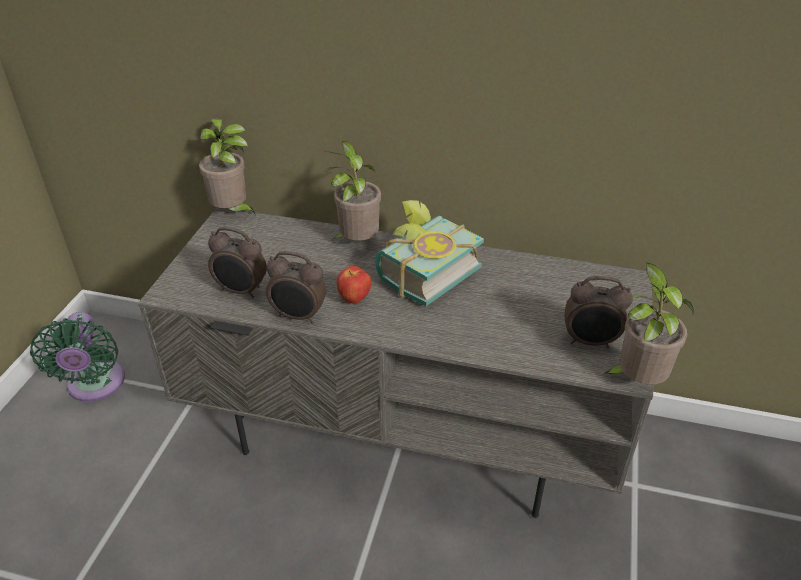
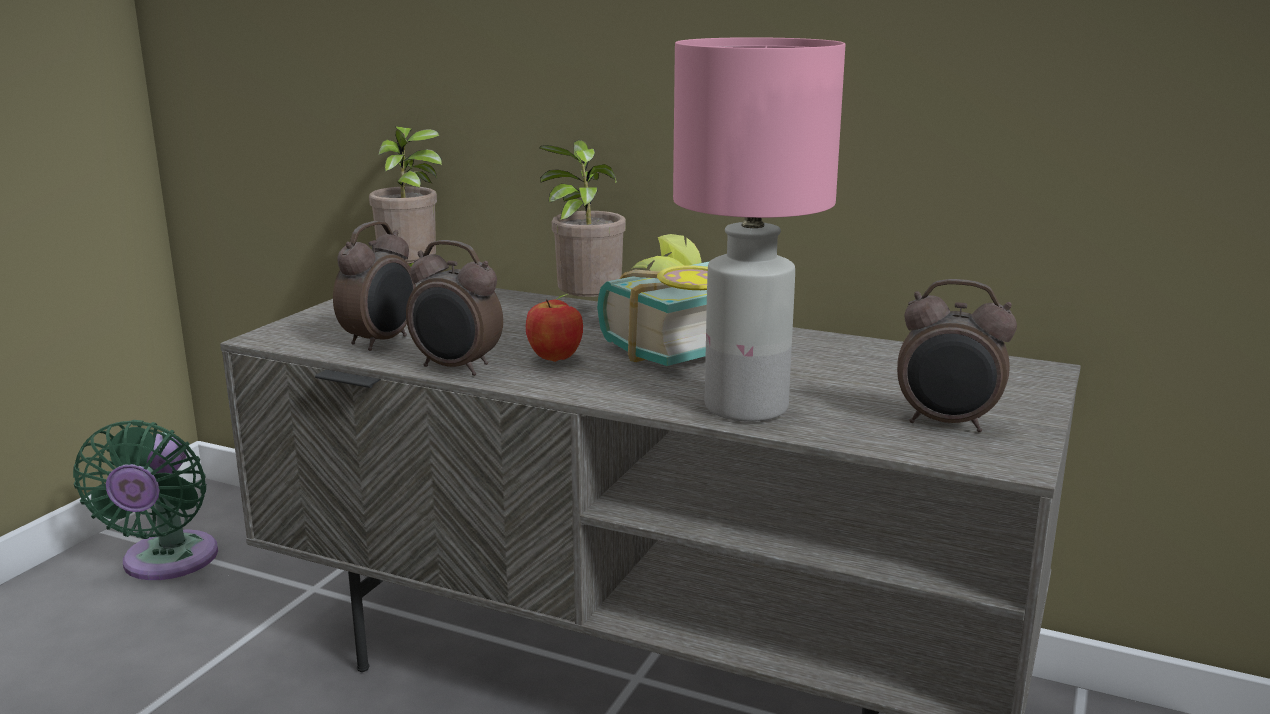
camera: 10 degrees right, 20 degrees down
alarm clock [208,227,267,298] -> alarm clock turned 90 degrees counterclockwise [333,221,416,351]
potted plant [603,263,694,384] -> none
none -> pink table lamp [673,37,845,422]

